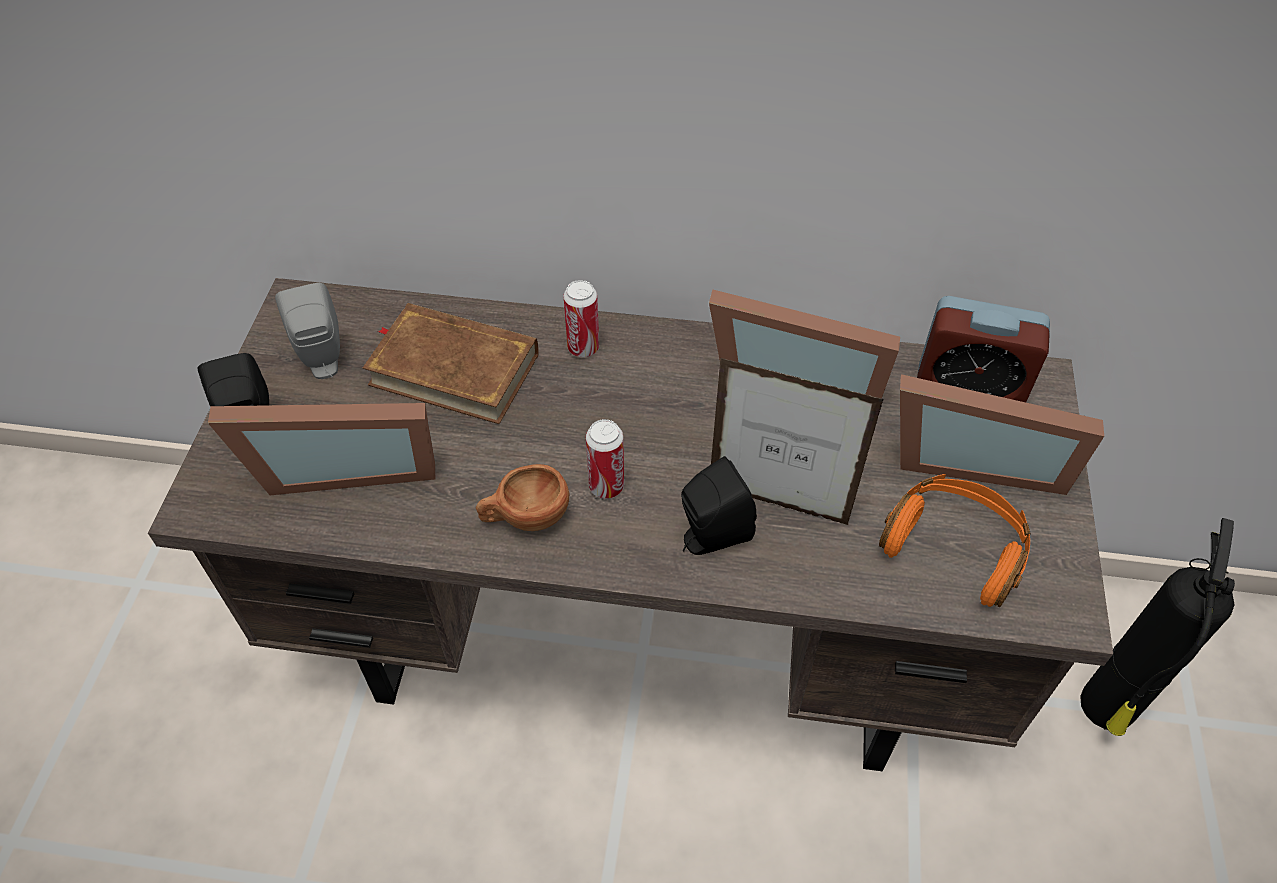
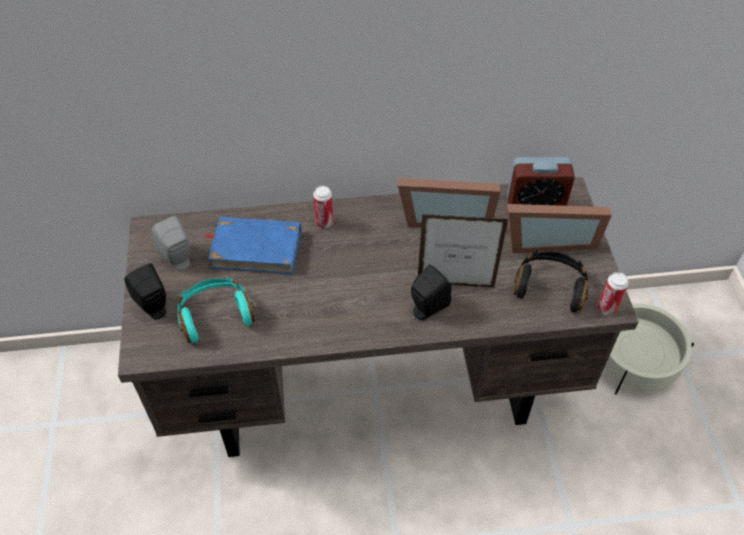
camera: 15 degrees left, 0 degrees up
picture frame [208,403,435,495] -> turquoise headphones [177,277,255,343]
brown book [363,303,539,424] -> blue book [204,217,301,274]
brown cup [476,464,569,531] -> none
can [586,419,624,499] -> can moved to [598,272,629,315]
orange headphones [879,474,1031,607] -> black headphones [514,251,588,312]
fire extinguisher [1080,518,1235,736] -> beige planter [604,303,694,395]

